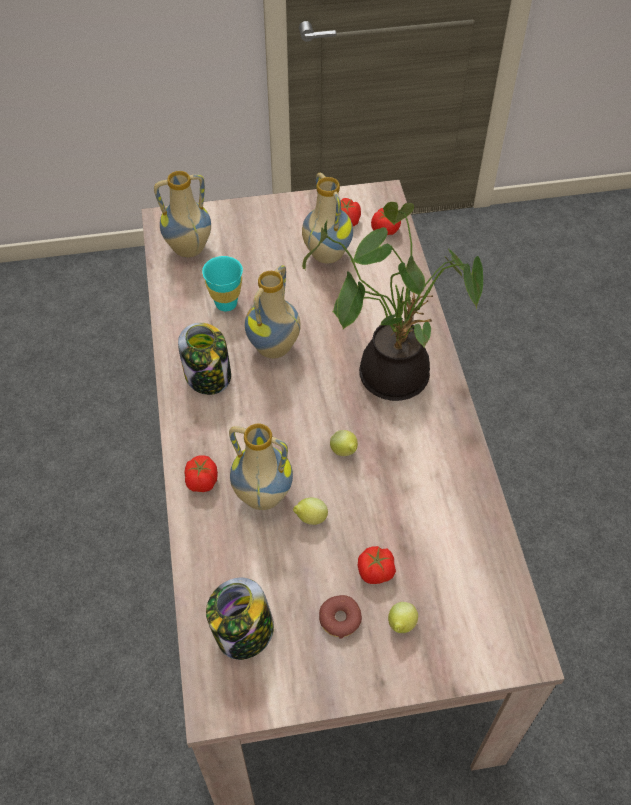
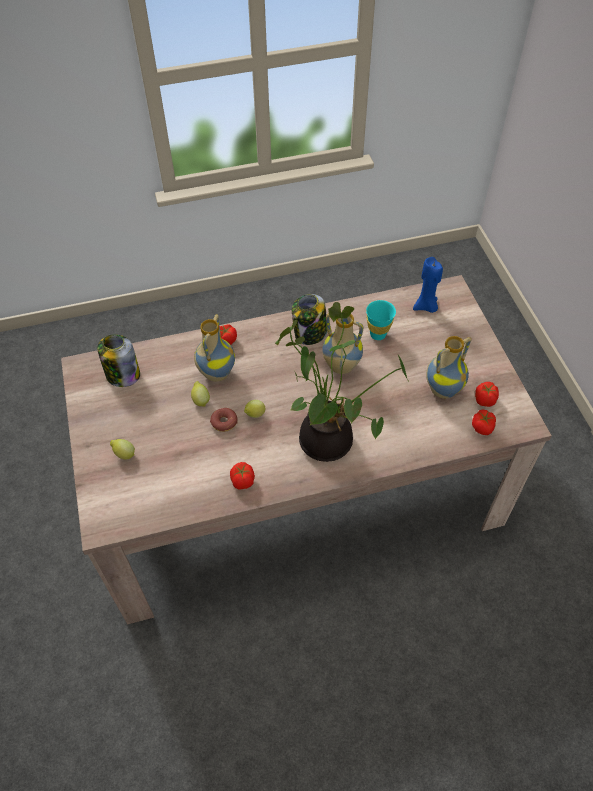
camera: 85 degrees right, 0 degrees up
vase [154,171,211,257] -> blue candle [413,257,443,313]
donut [319,595,362,639] -> donut moved to [210,408,238,432]
tomato [358,546,396,584] -> tomato moved to [230,462,255,490]

